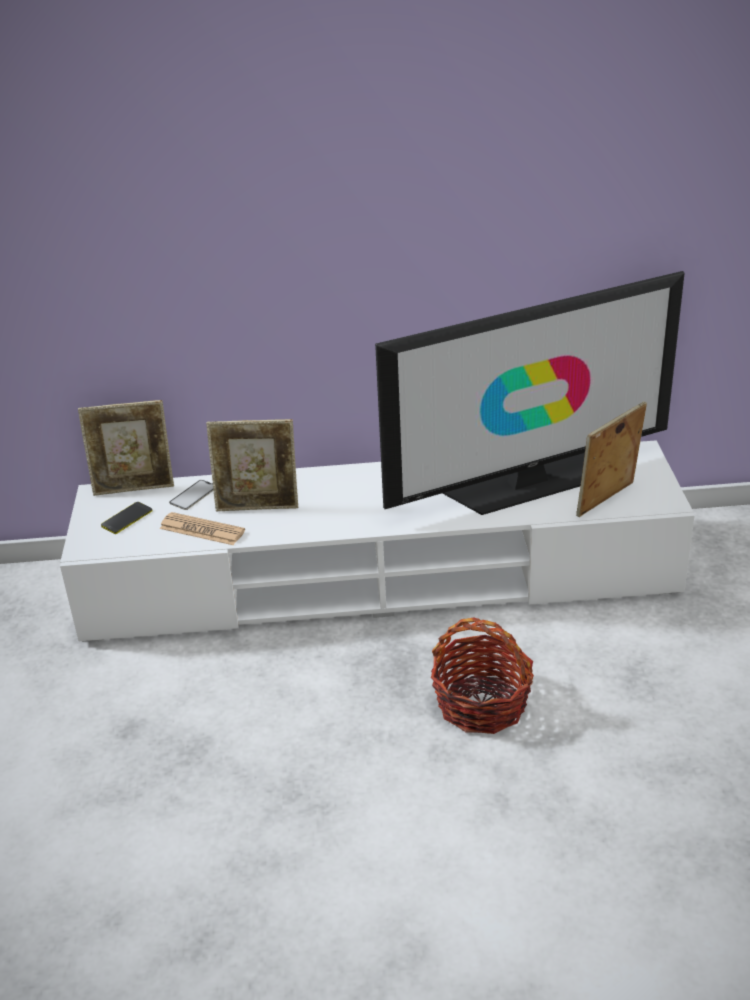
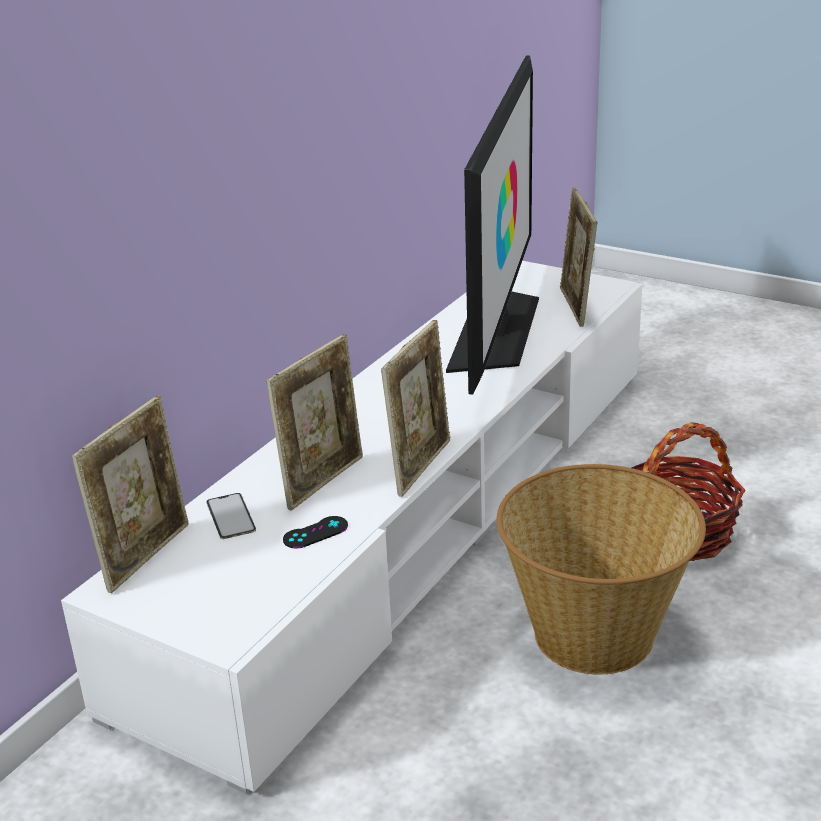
camera: 55 degrees left, 5 degrees down
phone [101,502,152,534] -> none
newspaper [160,512,245,545] -> black game controller [283,516,348,548]
none -> picture frame [381,320,451,497]
none -> basket [497,464,706,675]

